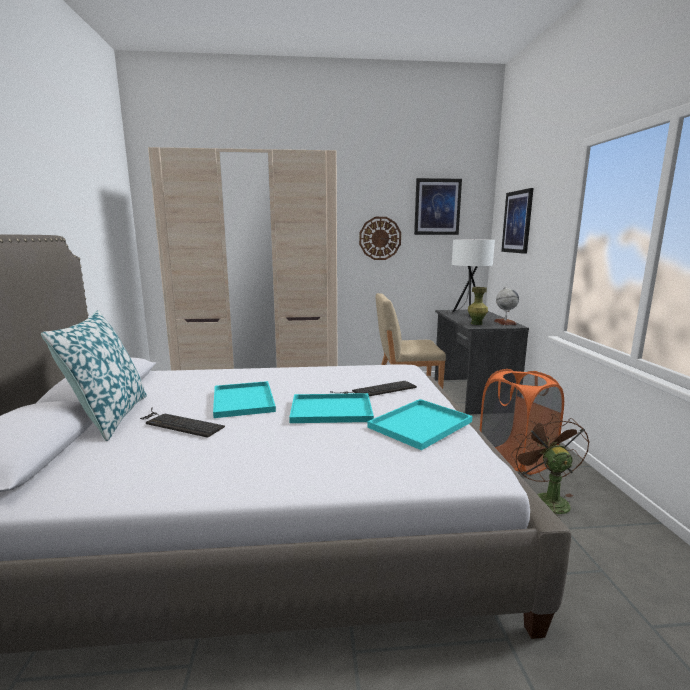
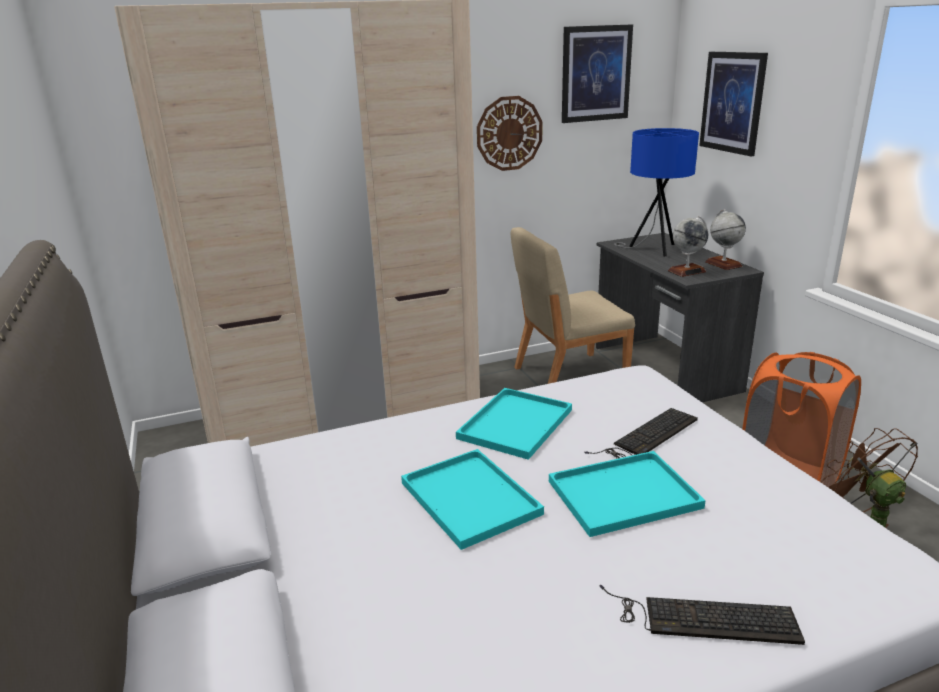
camera: 15 degrees left, 10 degrees up
pillow [41,310,147,441] -> none
keyboard [140,407,225,438] -> keyboard moved to [599,585,805,645]
turquoise tray [367,399,472,450] -> turquoise tray moved to [456,388,572,460]
white table lamp [445,239,495,317] -> blue table lamp [614,128,699,257]
green vase [468,287,488,325] -> globe [668,216,708,277]

